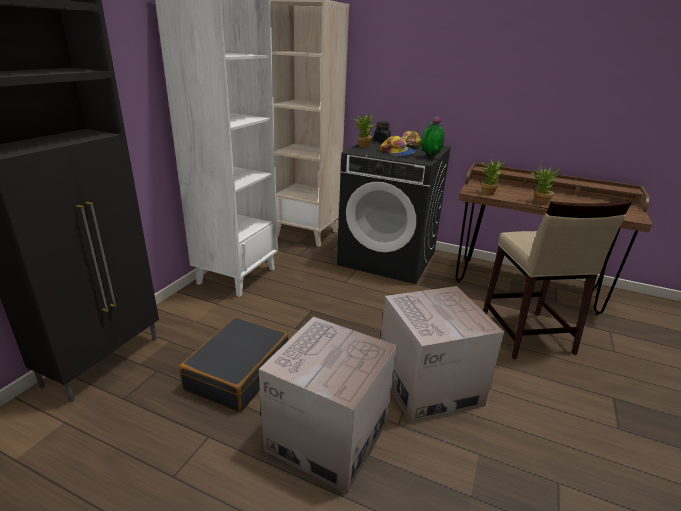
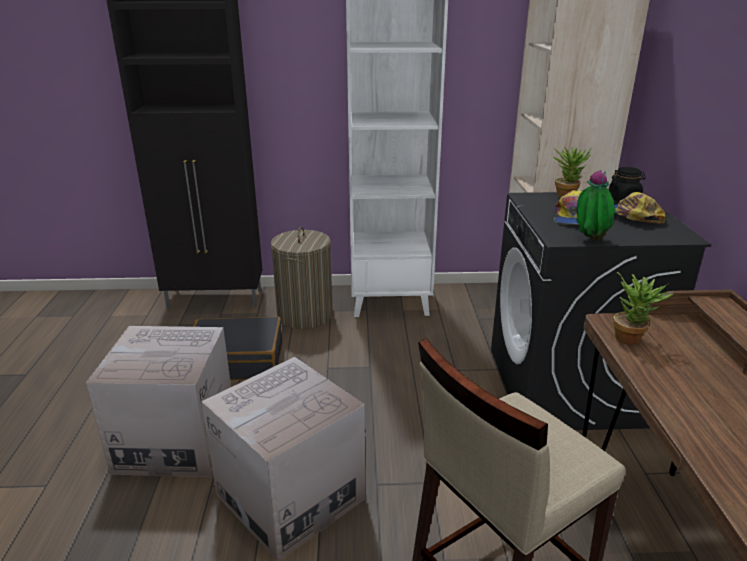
camera: 65 degrees right, 0 degrees up
potted plant [531,164,561,205] -> none
none -> laundry basket [271,227,333,329]

